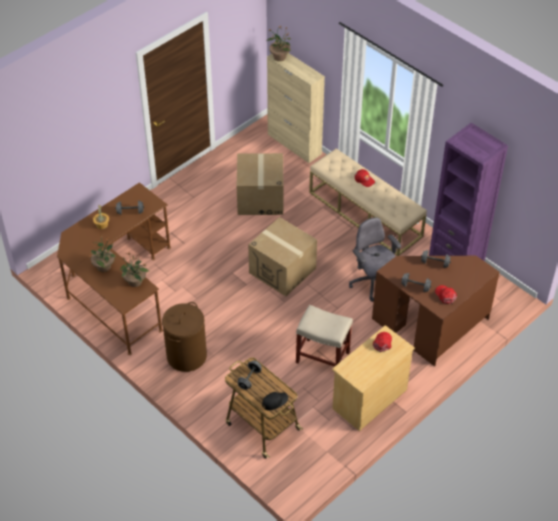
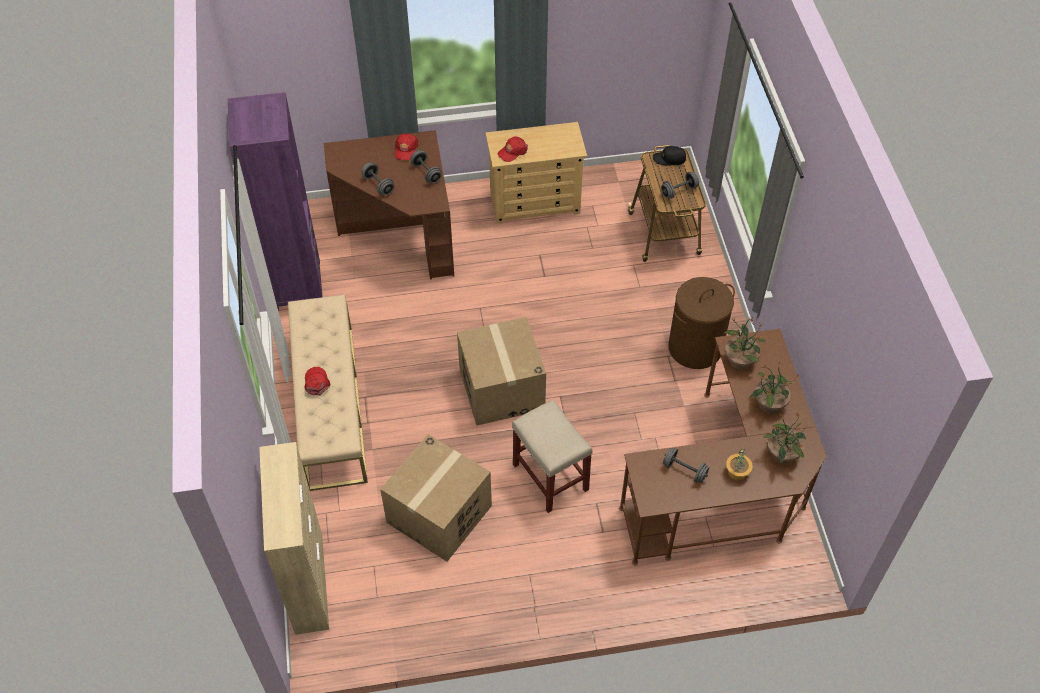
camera: 145 degrees left, 5 degrees up
potted plant [267,26,291,61] -> potted plant moved to [763,413,806,464]
beige stool [296,305,353,367] -> beige stool moved to [512,400,593,513]
grey office chair [349,217,401,302] -> none

